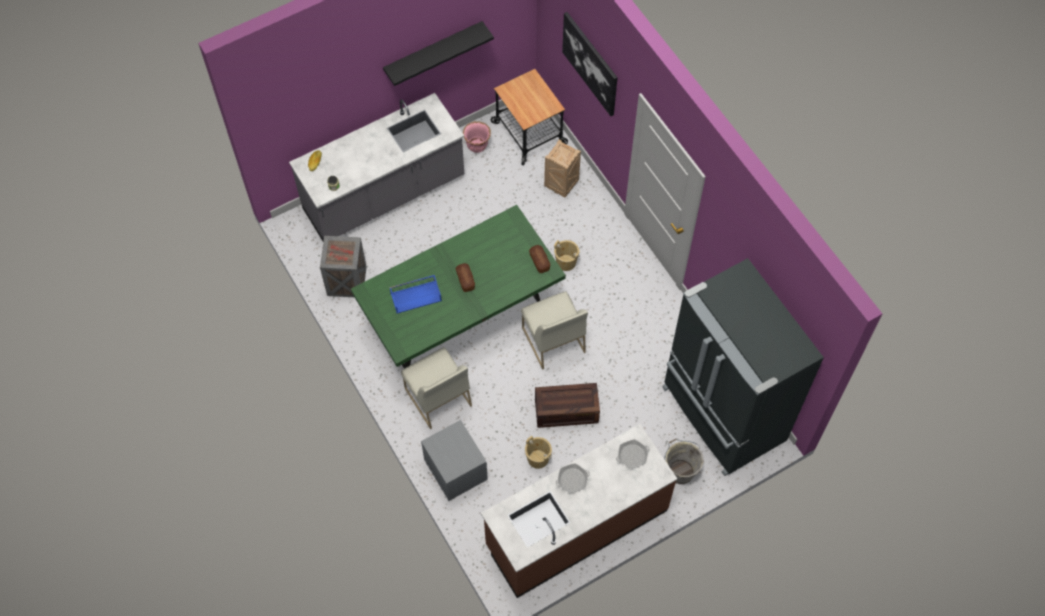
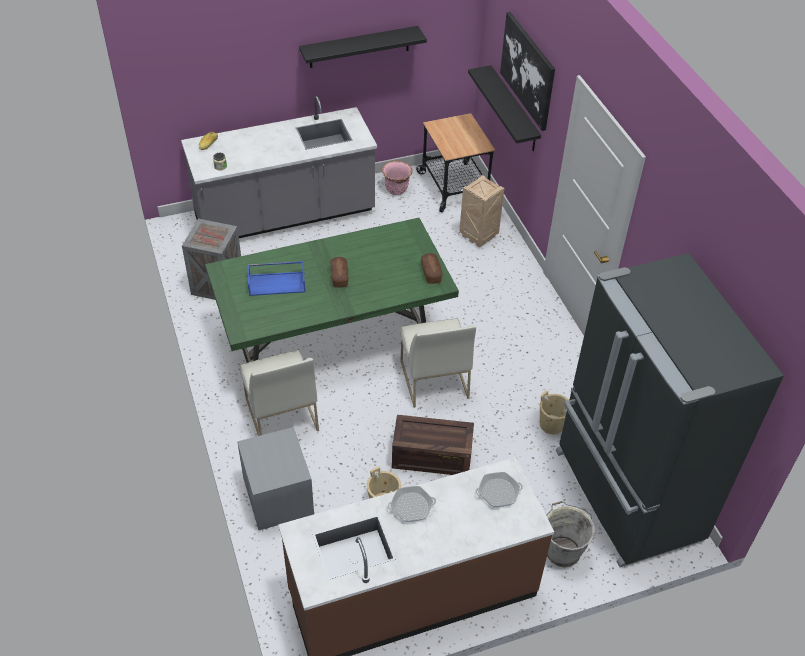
camera: 10 degrees right, 15 degrees down
beige bucket [554,240,580,271] -> beige bucket moved to [540,390,569,434]
none -> black shelf [468,65,541,151]

